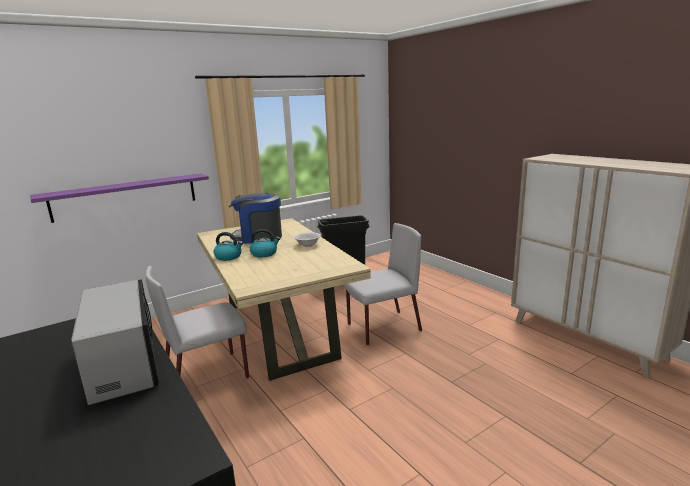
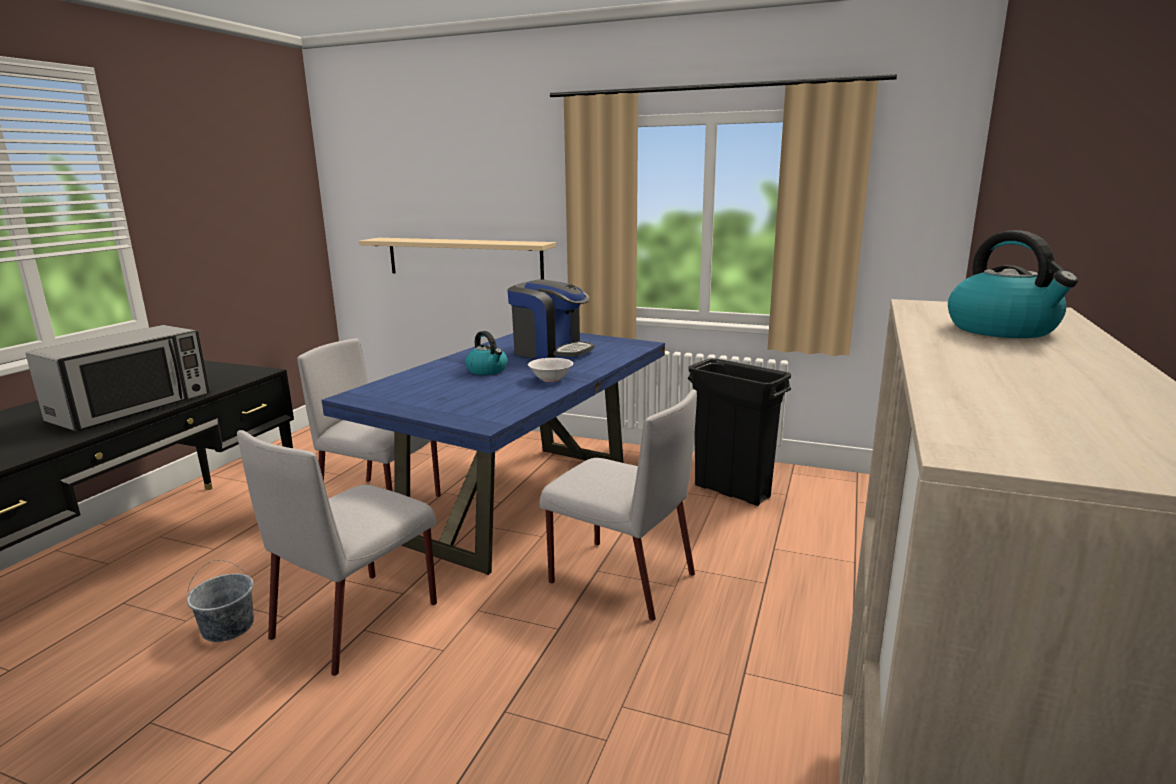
camera: 55 degrees right, 0 degrees up
purple shelf [30,174,209,223] -> beige shelf [359,238,556,280]
beige dining table [197,218,371,381] -> blue dining table [321,333,665,575]
kettle [213,232,243,261] -> kettle moved to [948,231,1078,338]
coffee machine [229,193,282,244] -> coffee machine turned 150 degrees clockwise [507,279,594,359]
none -> grey bucket [187,560,254,642]
none -> grey chair [237,430,437,676]

